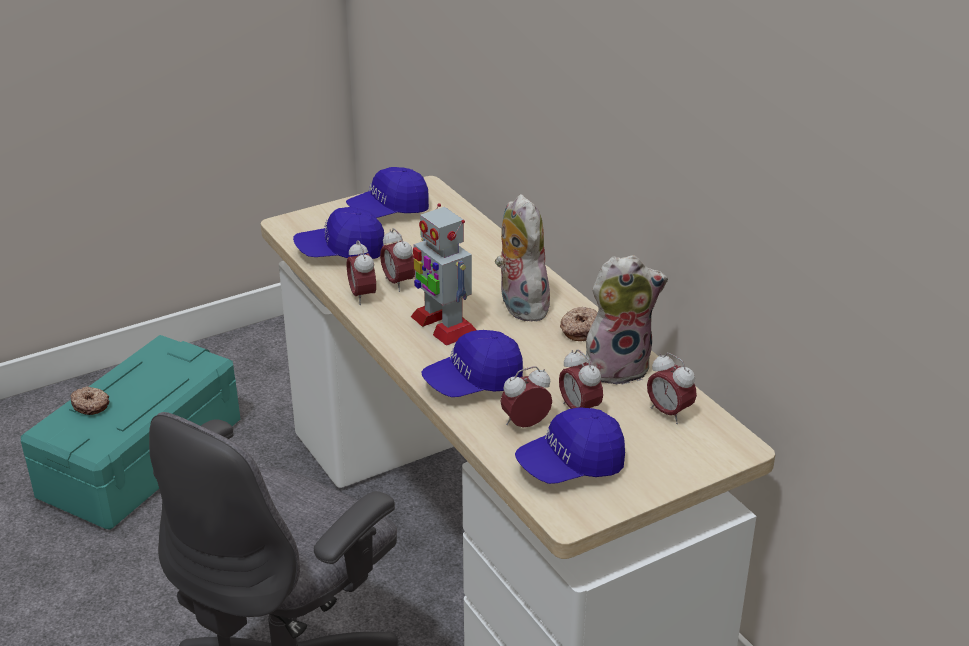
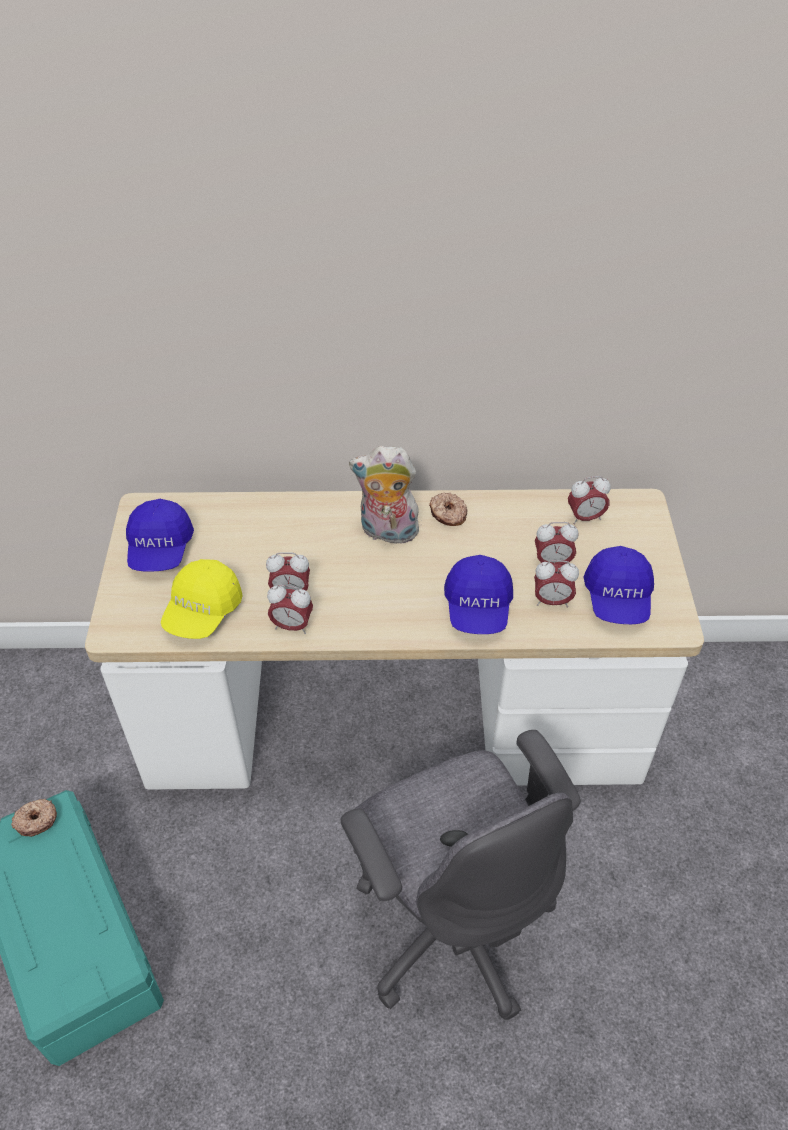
camera: 60 degrees left, 15 degrees up
donut [70,387,110,415] -> donut moved to [11,799,57,837]
blue cap [293,207,384,259] -> yellow cap [161,559,243,639]
toy robot [410,203,476,346] -> none
alarm clock [500,366,552,427] -> alarm clock turned 90 degrees counterclockwise [534,560,579,607]
plush toy [585,255,668,385] -> none

